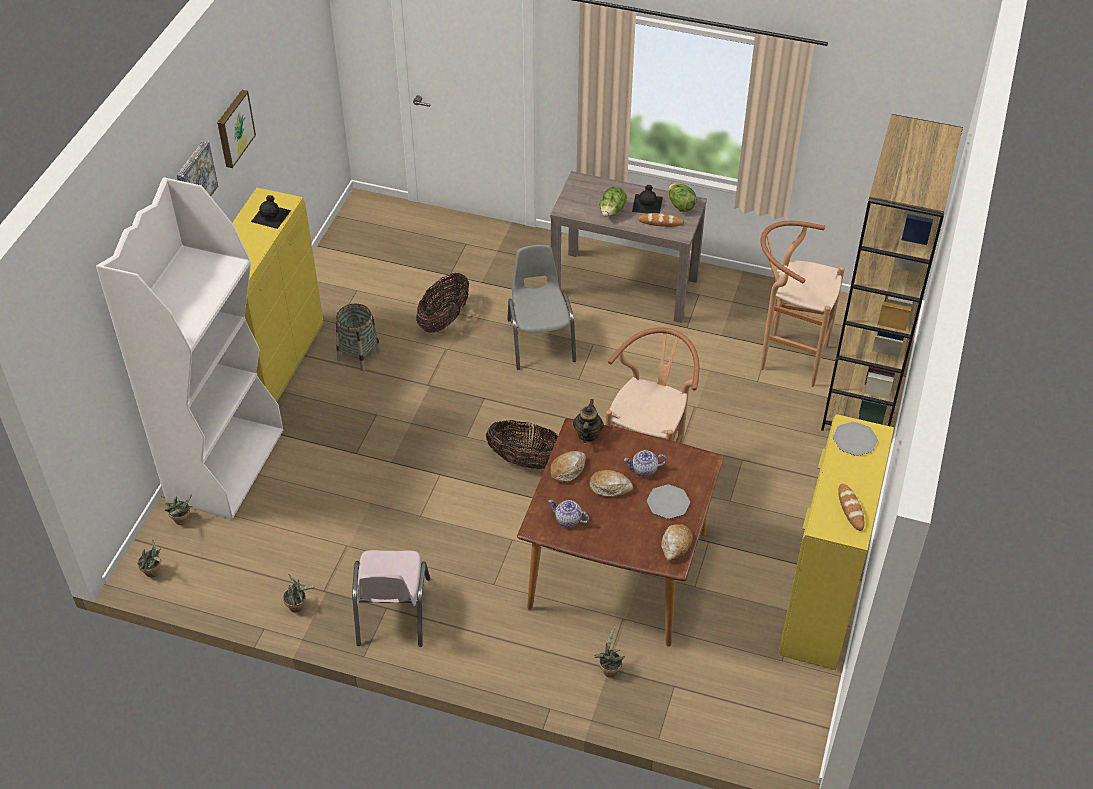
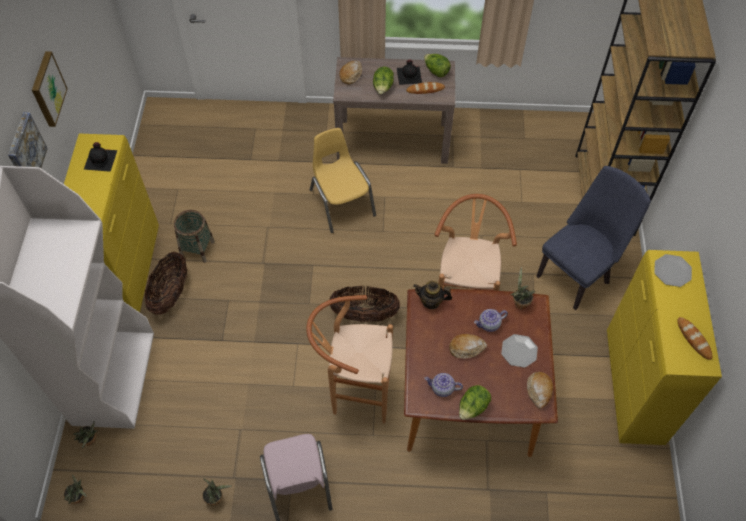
camera: 15 degrees left, 10 degrees up
basket [416,273,469,333] -> basket moved to [145,252,187,315]
grey chair [507,245,576,370] -> yellow chair [310,128,376,233]
bread [550,451,586,483] -> bread moved to [339,60,362,85]
teapot [573,399,604,443] -> teapot turned 75 degrees counterclockwise [413,281,452,309]
potted plant [595,626,625,677] -> potted plant moved to [510,267,535,309]
brown stool [760,221,845,387] -> brown stool moved to [306,295,393,423]
none -> lettuce [459,385,491,420]
none -> blue chair [537,166,651,310]

